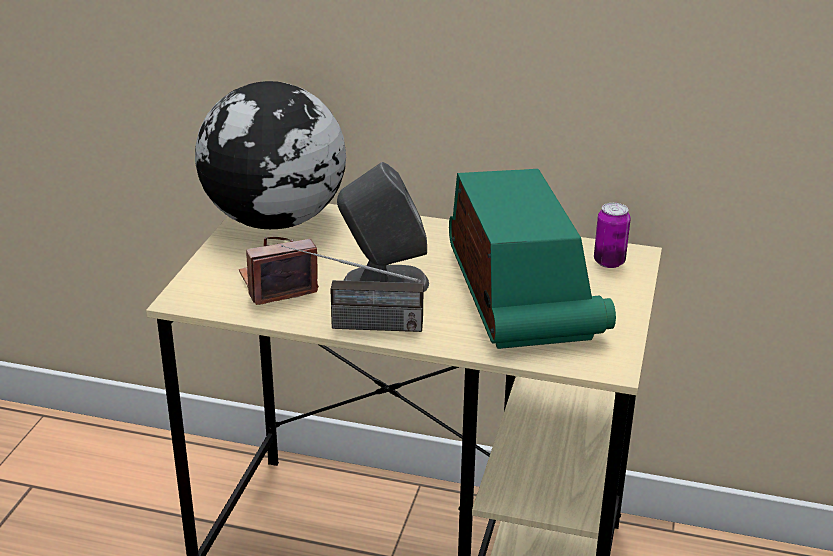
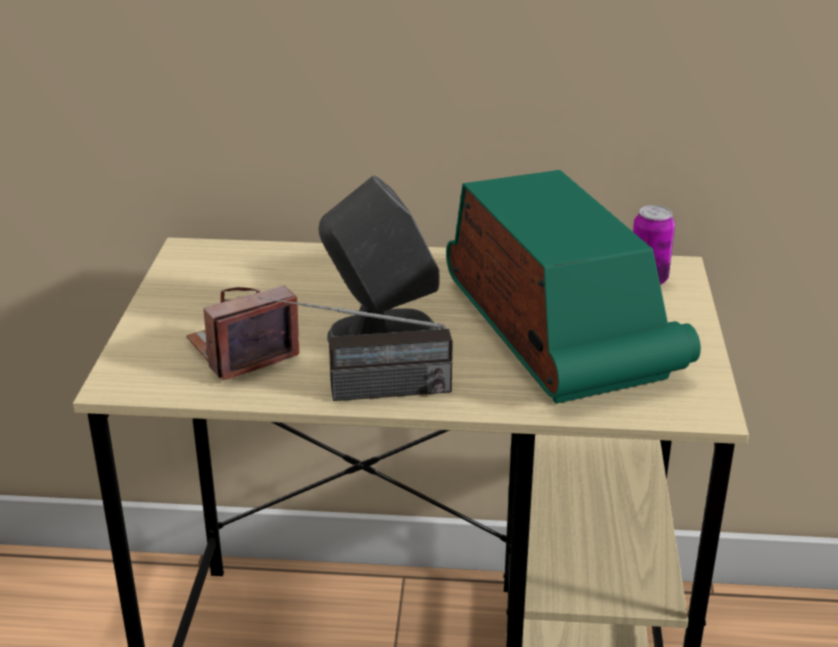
camera: 10 degrees left, 0 degrees up
globe [195,81,346,229] -> none

